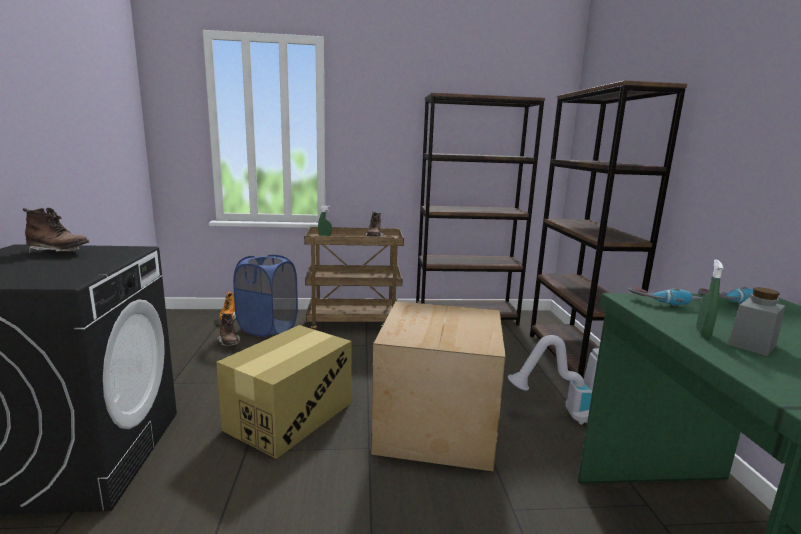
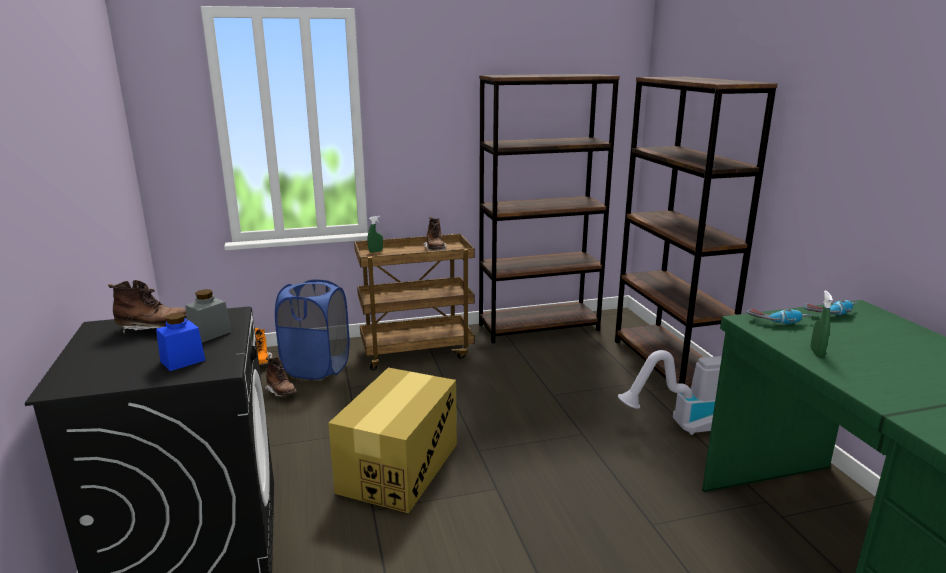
camera: 10 degrees left, 5 degrees up
cardboard box [371,301,506,472] -> none
grey jar [728,287,785,356] -> grey jar moved to [185,289,231,342]
none -> blue jar [156,313,206,371]

